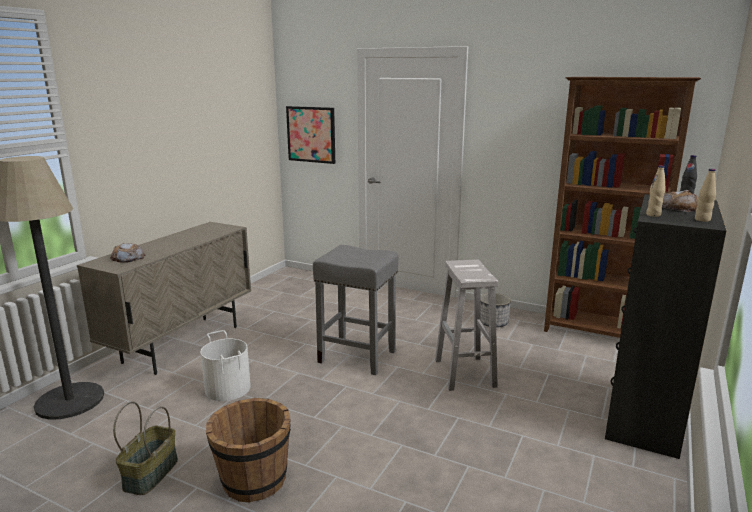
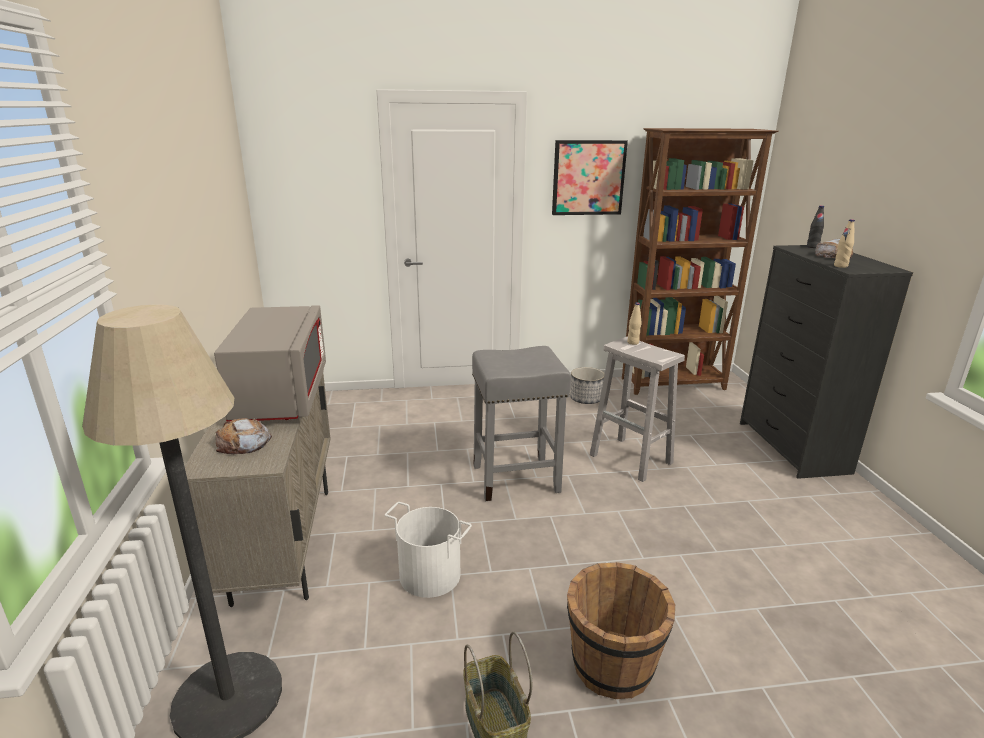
camera: 35 degrees left, 5 degrees up
picture [286,106,335,164] -> picture moved to [552,140,628,215]
beige bottle [695,169,716,222] -> beige bottle moved to [627,302,642,345]
none -> grey microwave [214,305,326,421]

